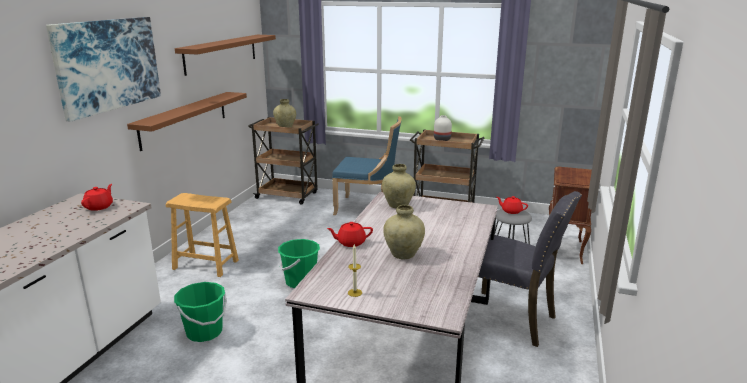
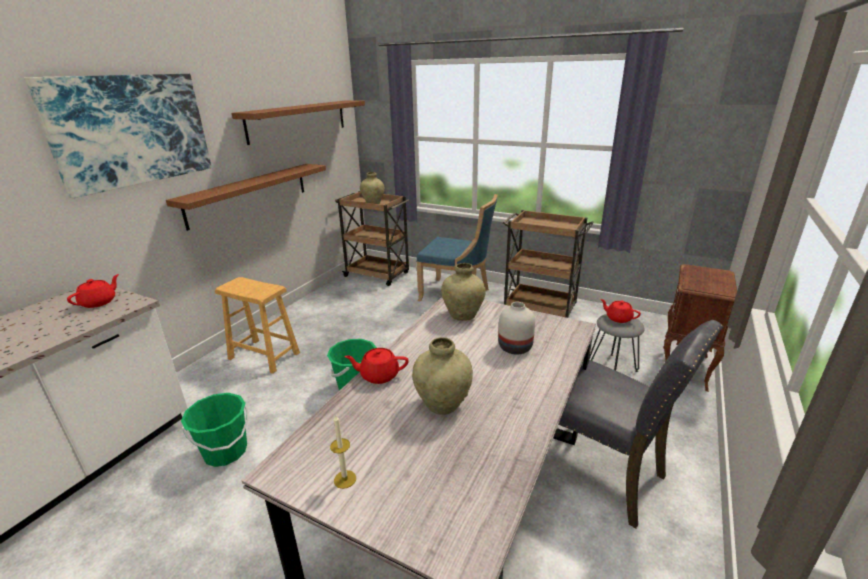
camera: 10 degrees right, 5 degrees up
white vase [434,115,452,141] -> white vase moved to [498,302,535,355]

